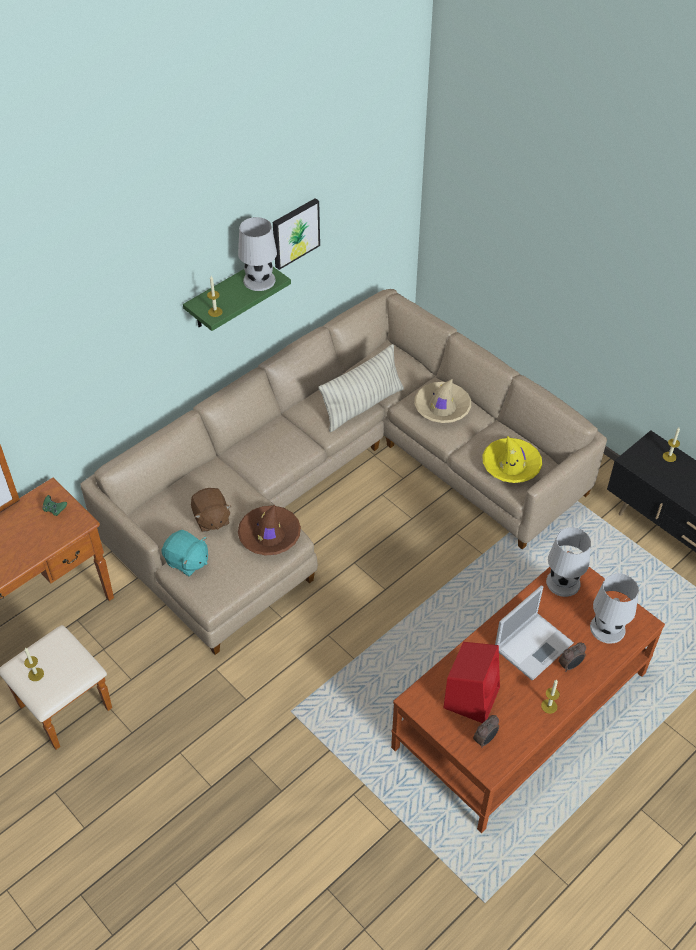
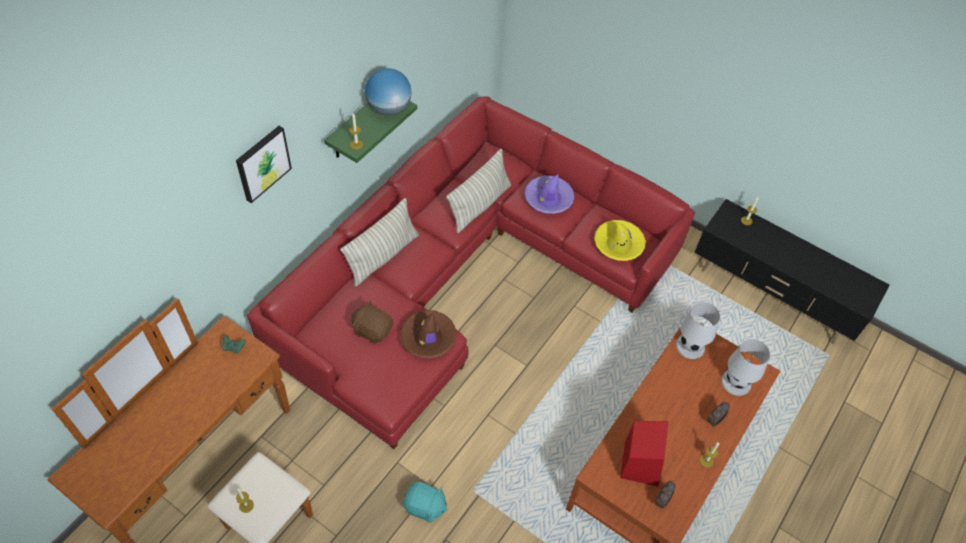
camera: 15 degrees left, 5 degrees up
beige sofa [80,289,607,655] -> red sofa [247,96,695,449]
turquoise plush toy [161,530,208,576] -> turquoise plush toy moved to [403,482,448,523]
brown plush toy [191,488,231,532] -> brown plush toy turned 150 degrees clockwise [352,301,393,344]
white table lamp [238,217,277,291] -> globe [365,68,412,116]
picture [273,198,320,270] -> picture moved to [236,126,292,203]
beige hat [414,379,471,423] -> purple hat [525,175,575,214]
laptop [495,585,574,680] -> none
none -> pillow [340,198,419,286]

